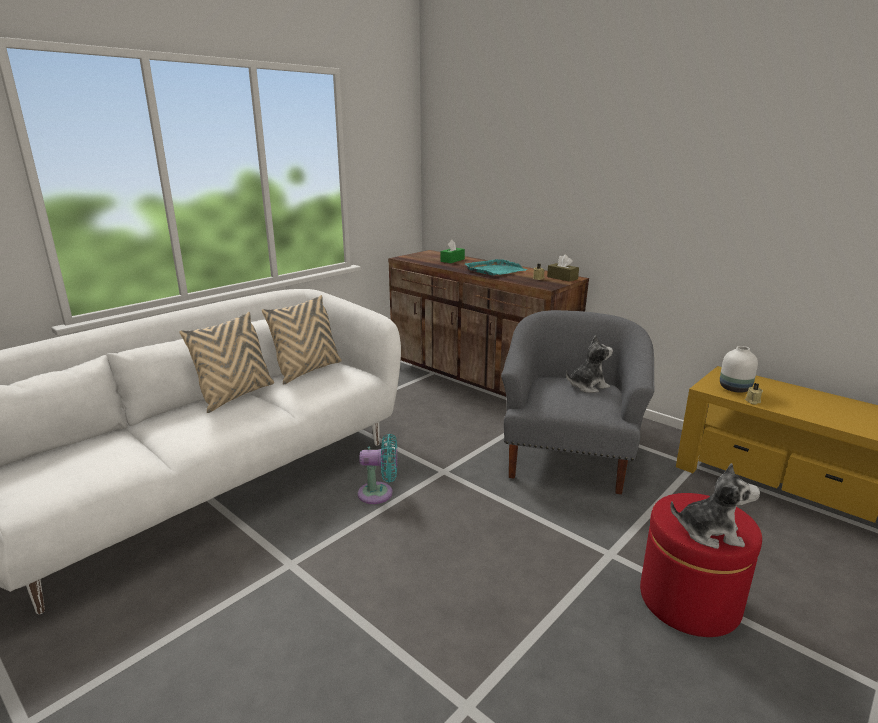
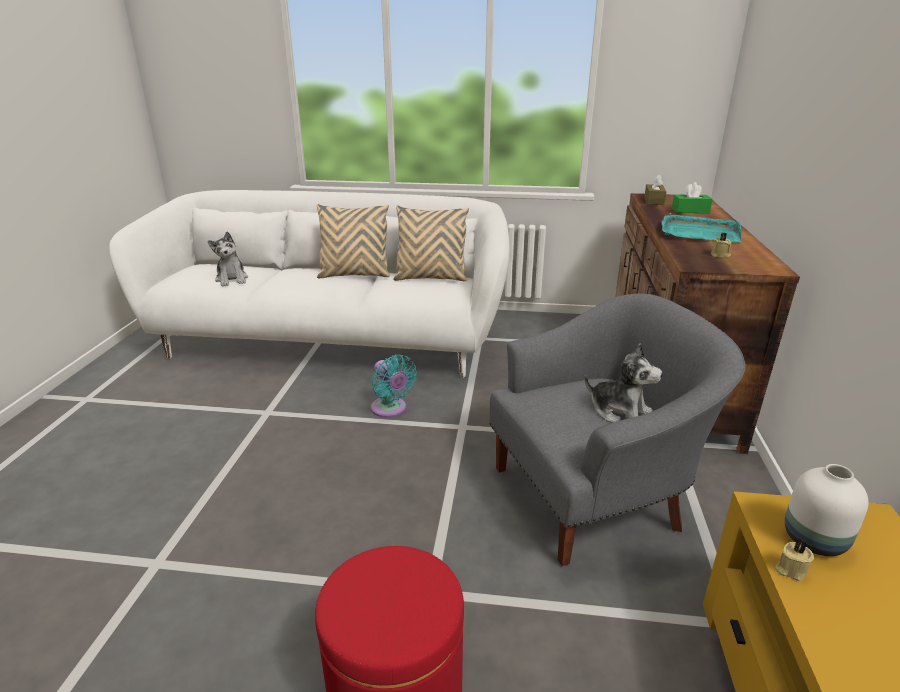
camera: 55 degrees right, 5 degrees up
brown tissue box [547,255,579,282] -> brown tissue box moved to [644,174,666,205]
plush toy [670,463,760,549] -> plush toy moved to [208,232,248,286]

